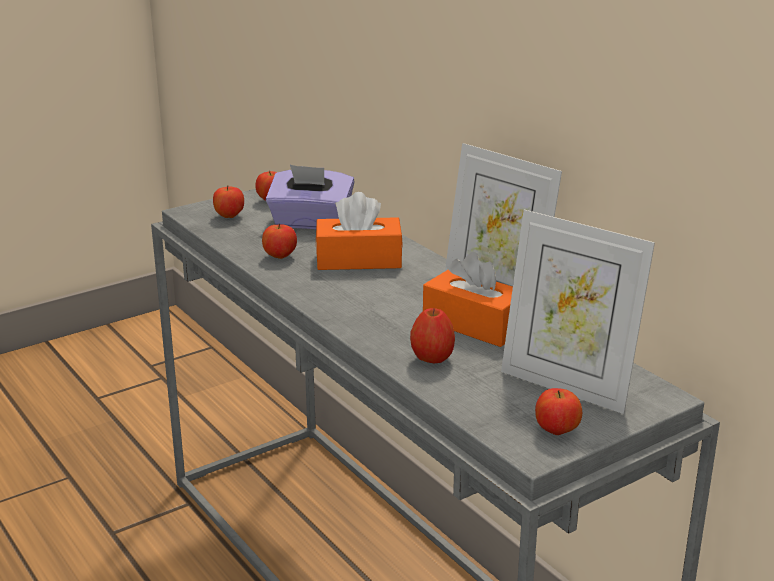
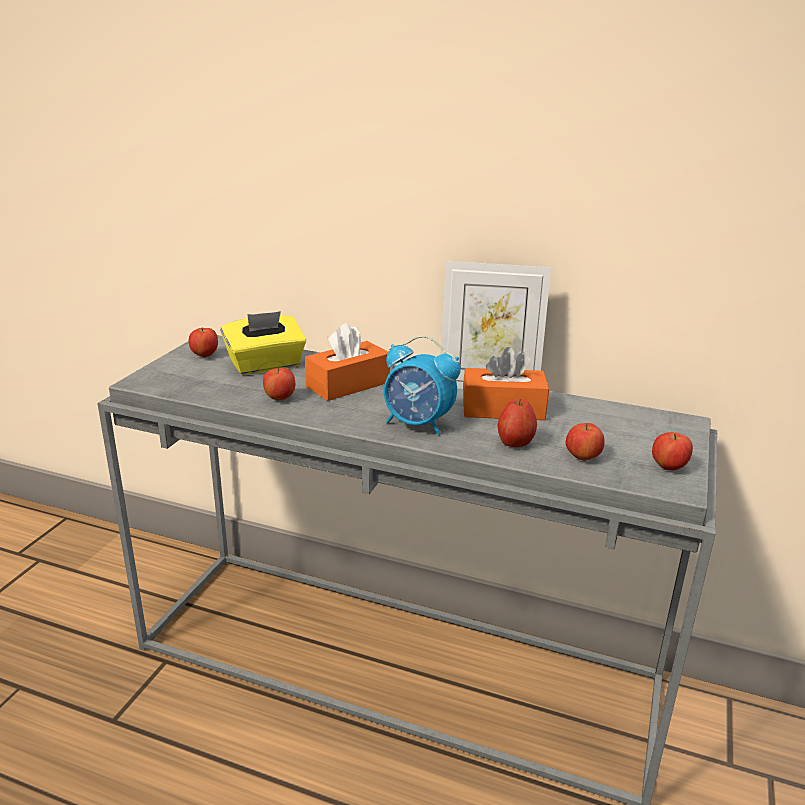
camera: 35 degrees left, 0 degrees up
apple [213,185,244,218] -> apple moved to [566,423,605,461]
purple tissue box [266,165,355,229] -> yellow tissue box [221,311,306,375]
picture frame [501,210,655,414] -> none
none -> alarm clock [384,335,461,435]

